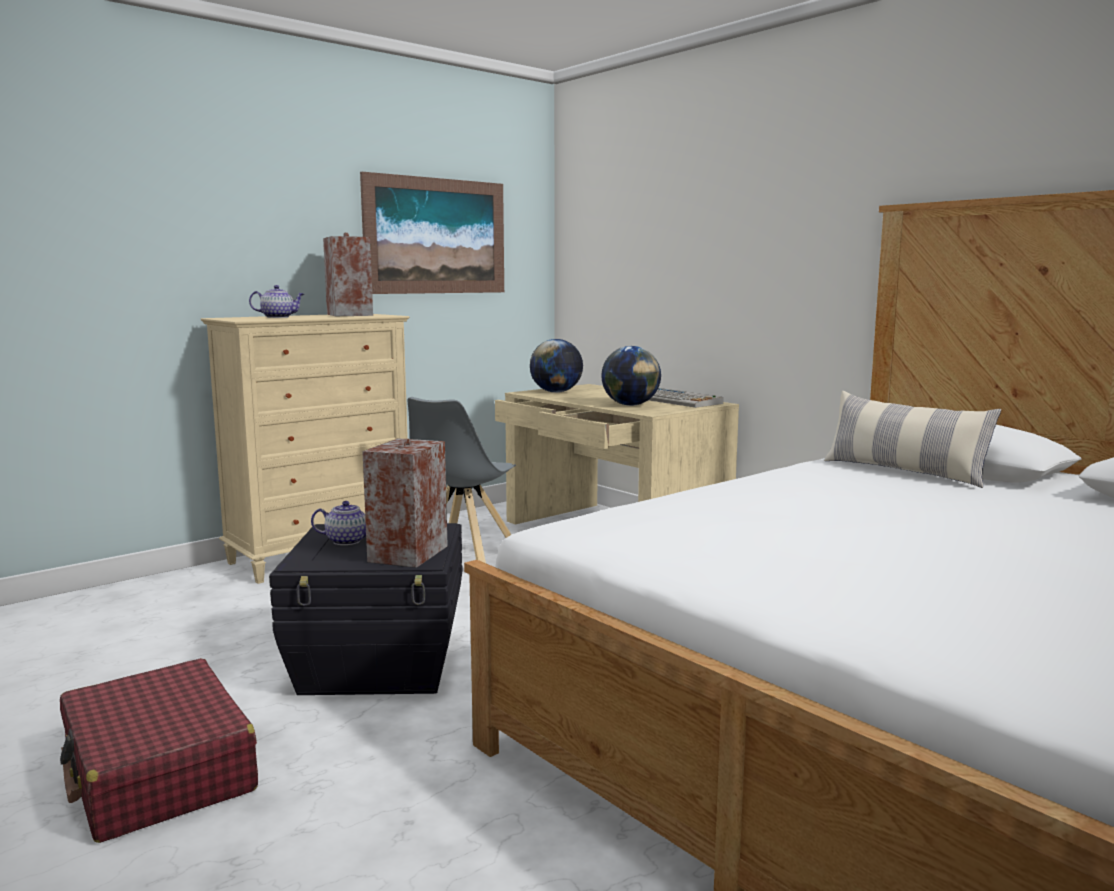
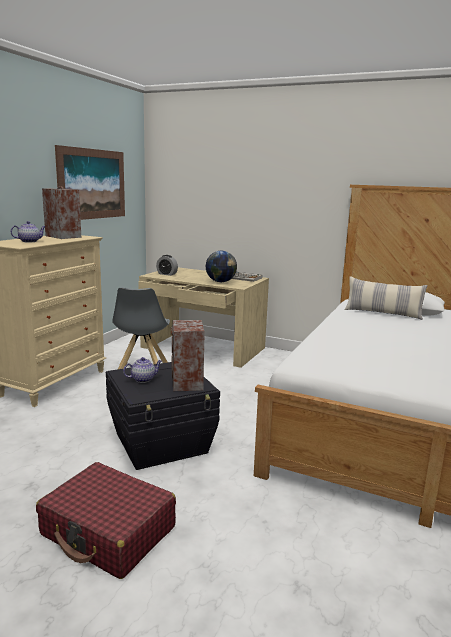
camera: 25 degrees left, 5 degrees up
globe [530,339,583,393] -> alarm clock [156,255,178,276]

